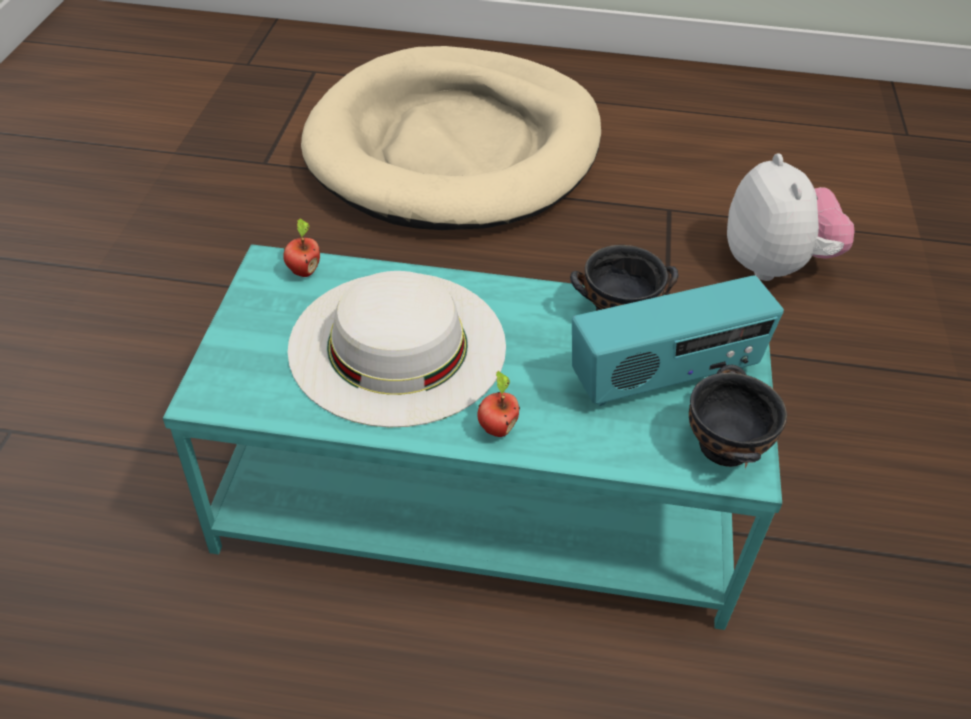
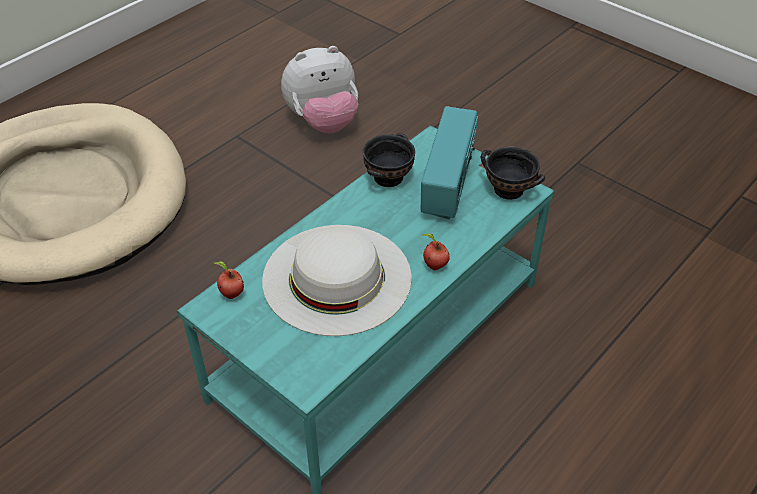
camera: 55 degrees left, 0 degrees up
plush toy [727,153,854,281] -> plush toy turned 135 degrees clockwise [281,46,358,133]

